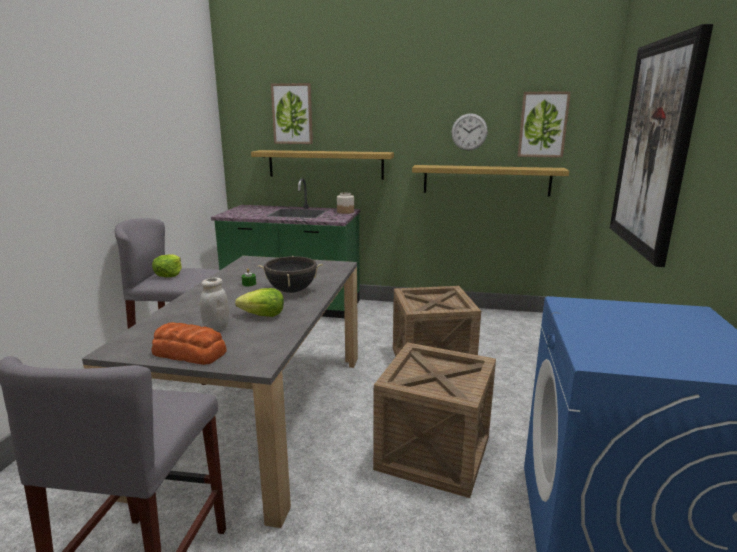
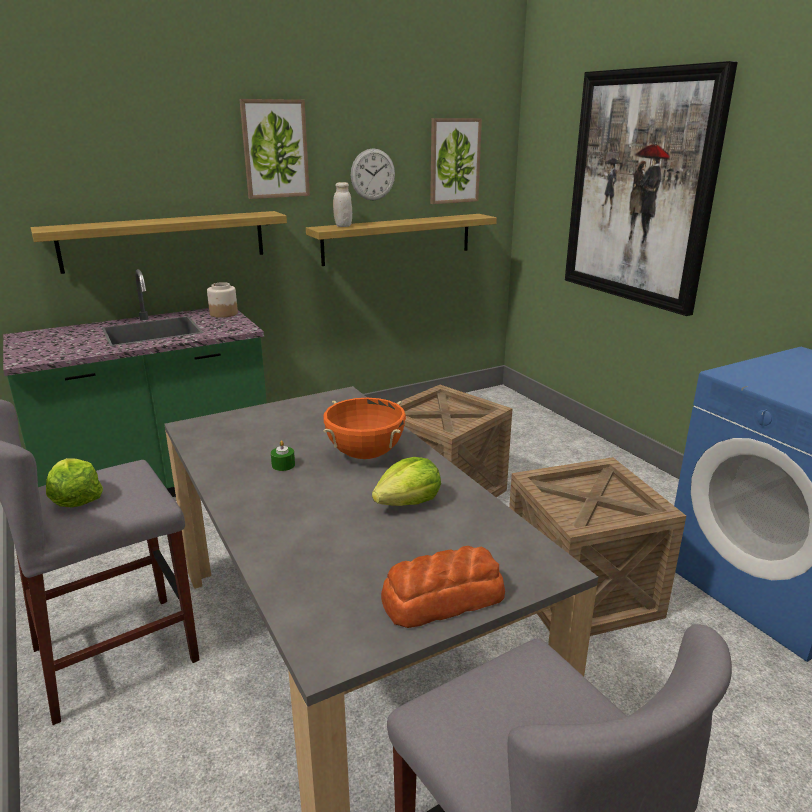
camera: 40 degrees left, 5 degrees up
white jar [200,278,229,331] -> white jar moved to [333,182,352,227]
black cooking pot [258,256,323,293] -> orange cooking pot [323,398,406,459]
picture [271,83,313,144] -> picture moved to [239,99,310,199]

